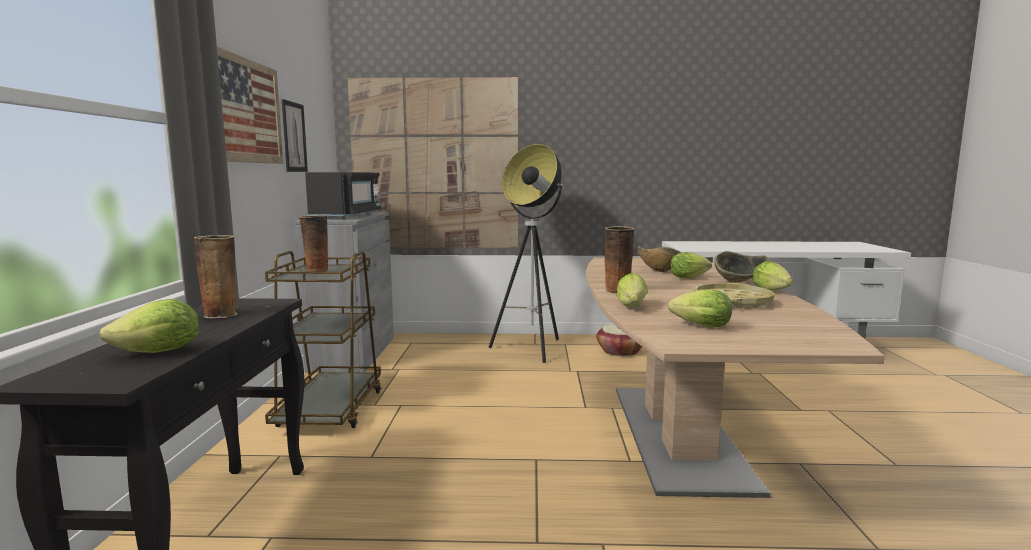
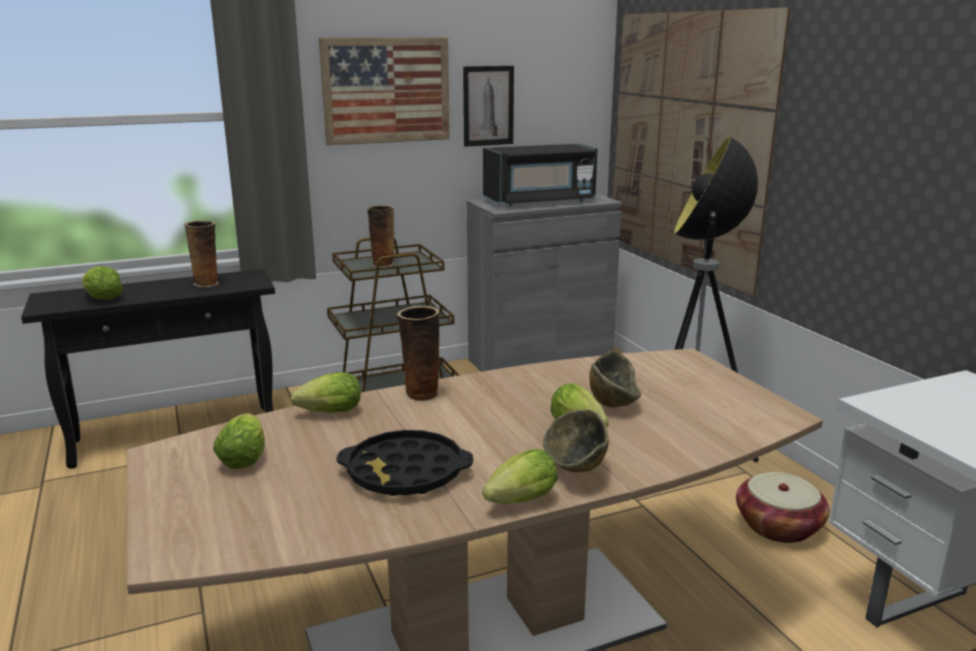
camera: 65 degrees right, 10 degrees up
yellow tray [695,283,775,308] -> black tray [337,430,473,496]

